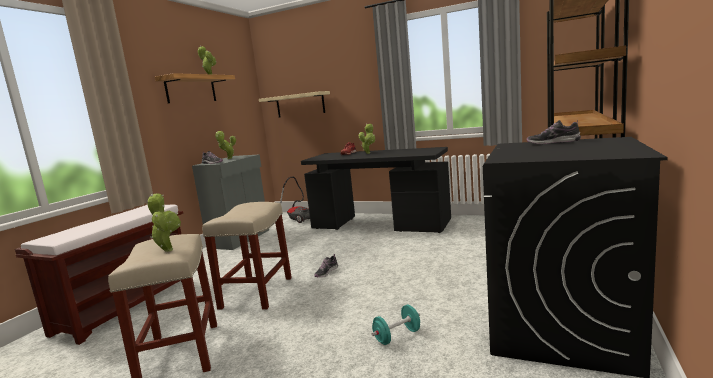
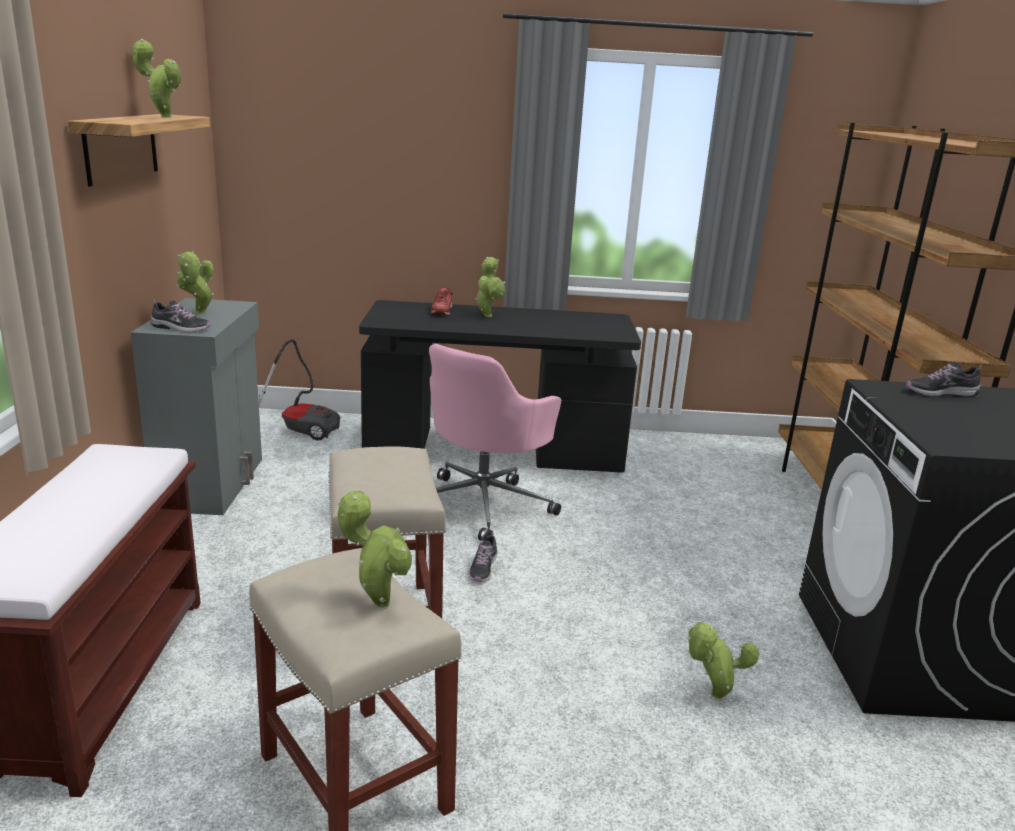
camera: 25 degrees left, 10 degrees up
beige shelf [259,91,330,117] -> none
turquoise dumbbell [371,305,420,345] -> potted plant [687,621,760,699]
none -> pink office chair [429,344,561,541]

